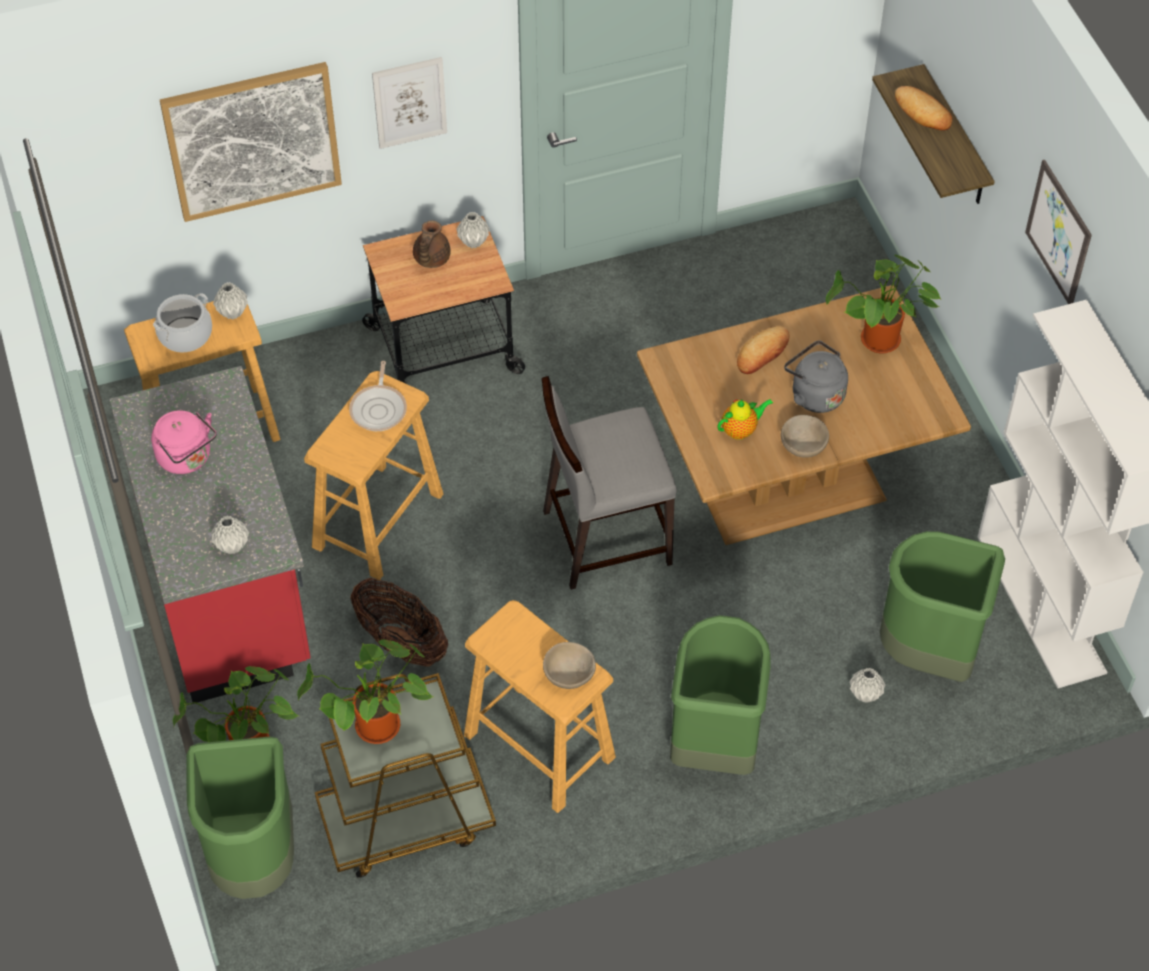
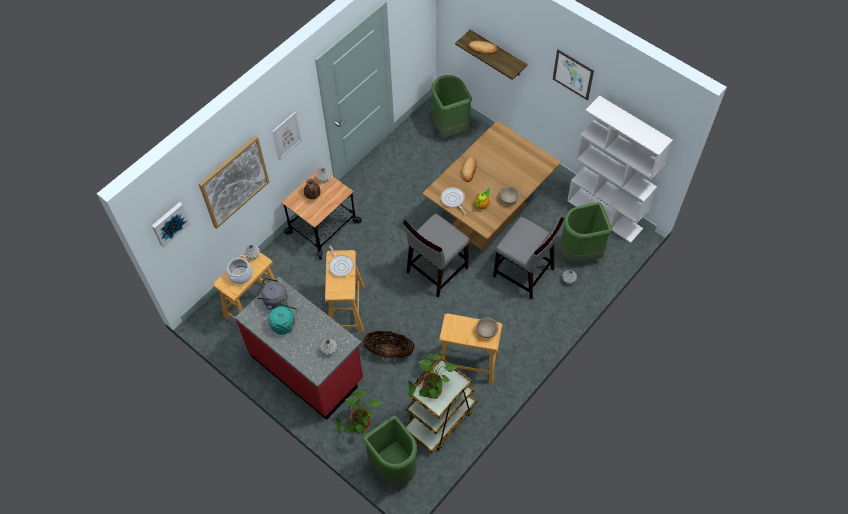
camera: 30 degrees left, 5 degrees up
pink kettle [151,410,217,474] -> turquoise kettle [269,302,297,334]
green trash can [670,615,771,775] -> green trash can moved to [431,75,472,138]
grey kettle [784,341,848,413] -> grey kettle moved to [257,278,288,310]
potted plant [826,255,942,354] -> none
none -> picture [152,202,191,248]
none -> frying pan [440,187,467,215]
none -> grey chair [493,217,564,300]

